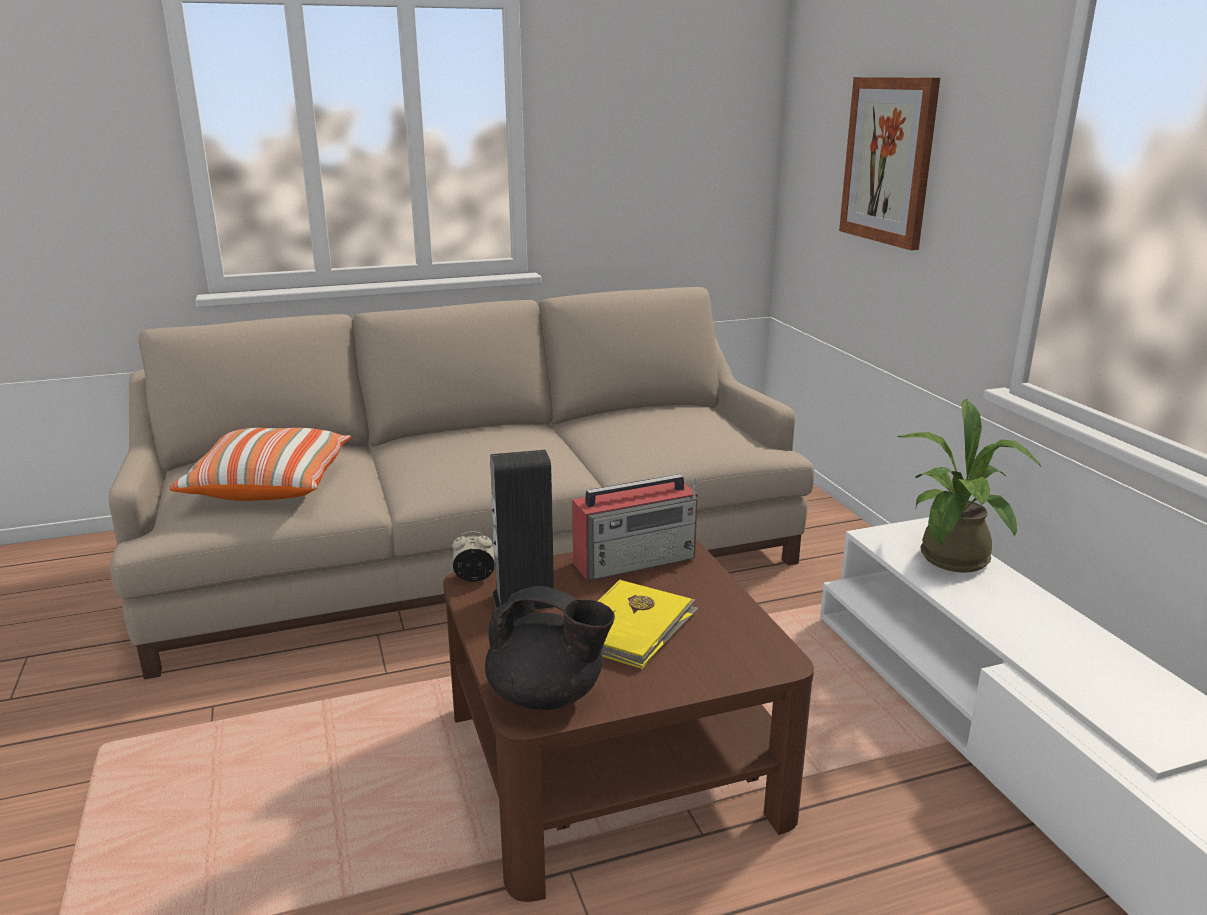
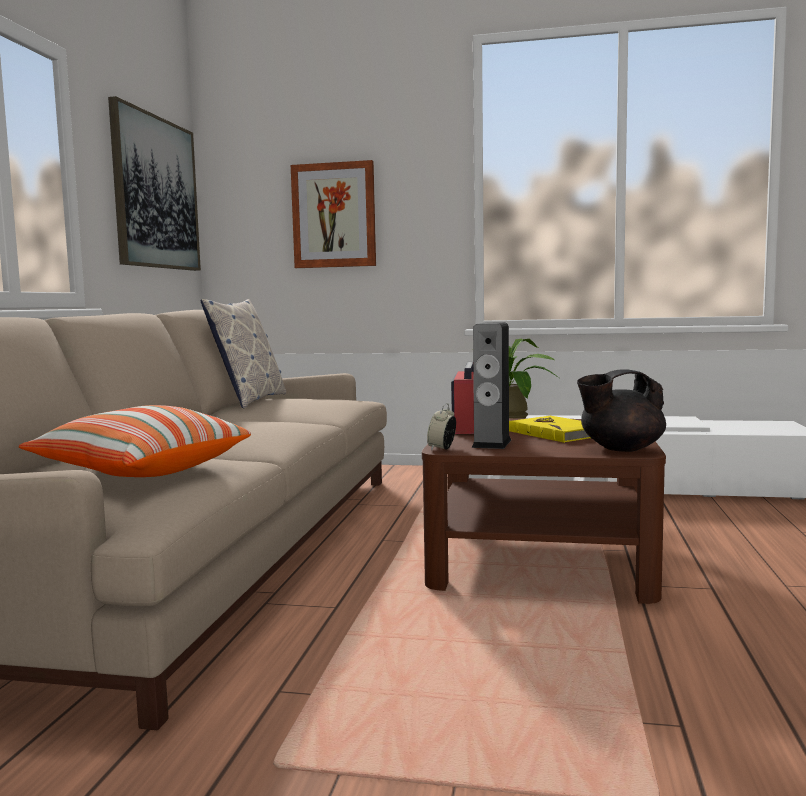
camera: 60 degrees left, 15 degrees down
black teapot [485,586,615,710] -> black teapot turned 150 degrees counterclockwise [577,369,666,452]
none -> picture [108,96,201,271]
none -> pillow [200,299,286,408]

